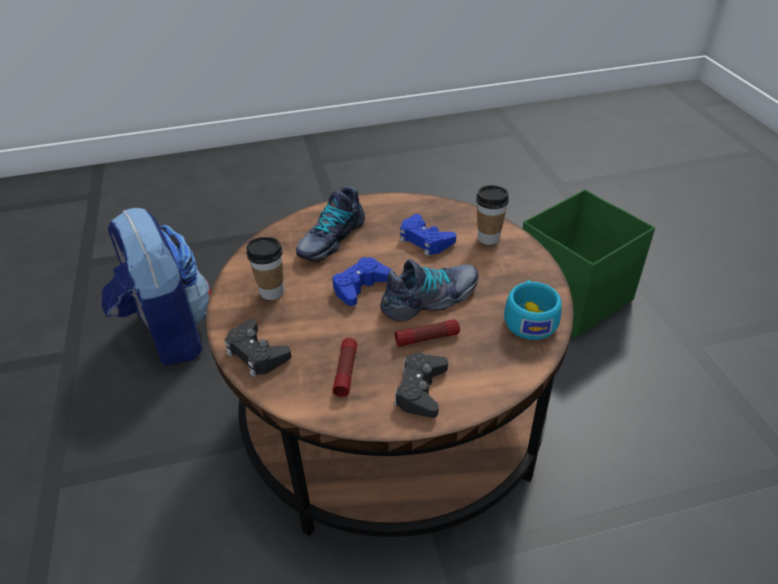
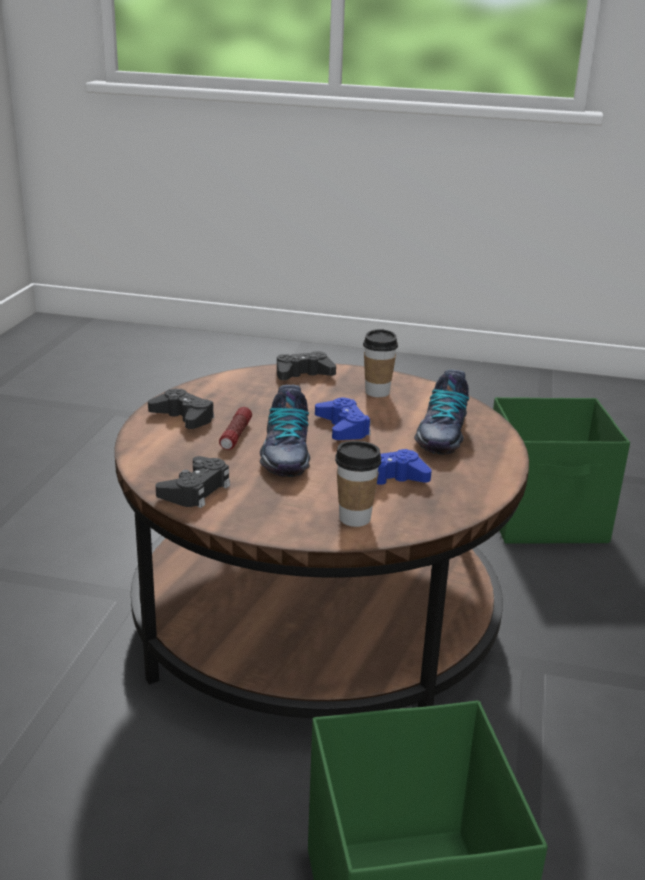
camera: 115 degrees right, 15 degrees down
backpack [101,208,211,366] -> green storage box [493,397,630,544]
shoe [296,186,365,262] -> shoe turned 135 degrees counterclockwise [414,370,469,455]
flashlight [332,338,357,397] -> none
turquoise cup [504,280,562,340] -> black game controller [156,456,230,508]

